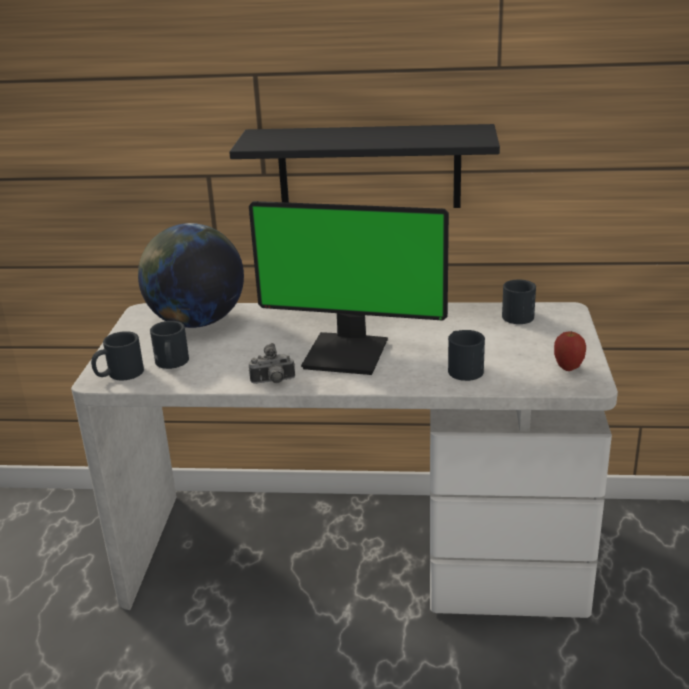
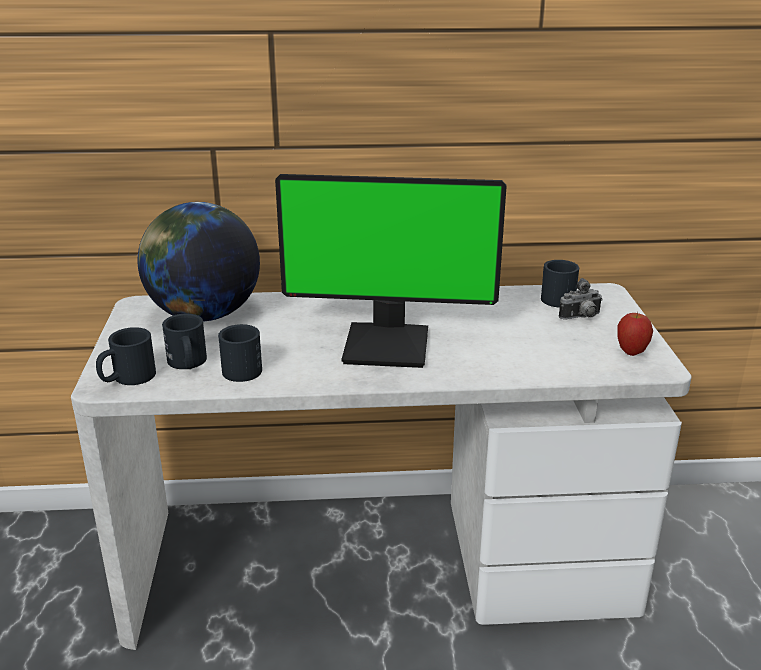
camera: 10 degrees left, 0 degrees up
black shelf [229,124,500,208] -> none
camera [249,343,295,384] -> camera moved to [559,278,602,320]
black mug [448,330,485,381] -> black mug moved to [218,324,262,382]

